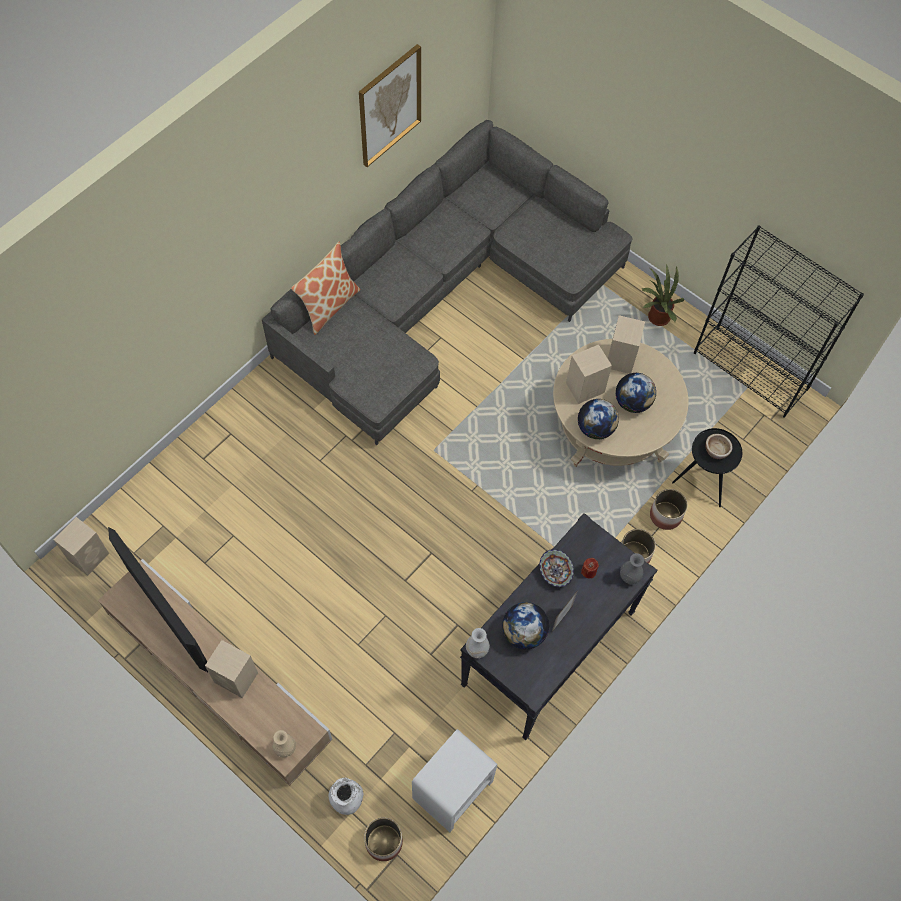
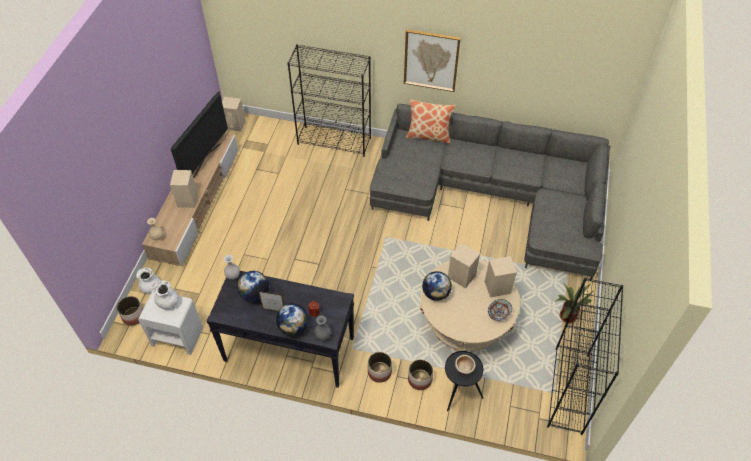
camera: 65 degrees right, 10 degrees down
picture [359,44,421,167] -> picture moved to [404,30,461,92]
bowl [539,549,574,587] -> bowl moved to [488,299,512,321]
globe [616,373,656,413] -> globe moved to [276,303,308,336]
none -> white vase [153,280,178,309]
none -> black bookcase [287,44,371,157]

